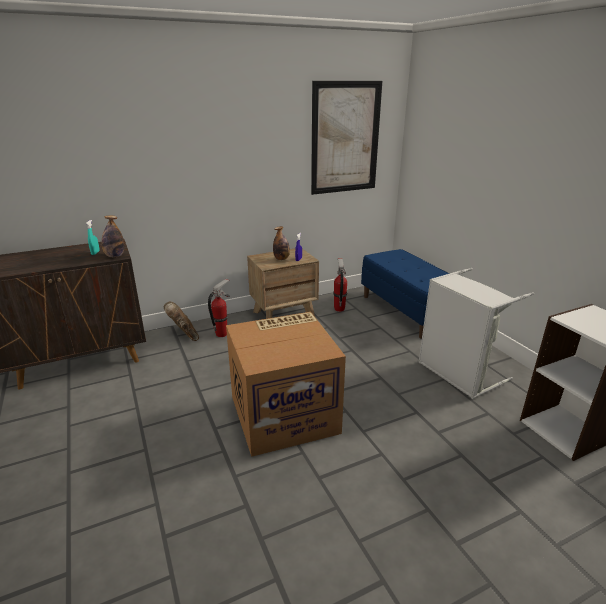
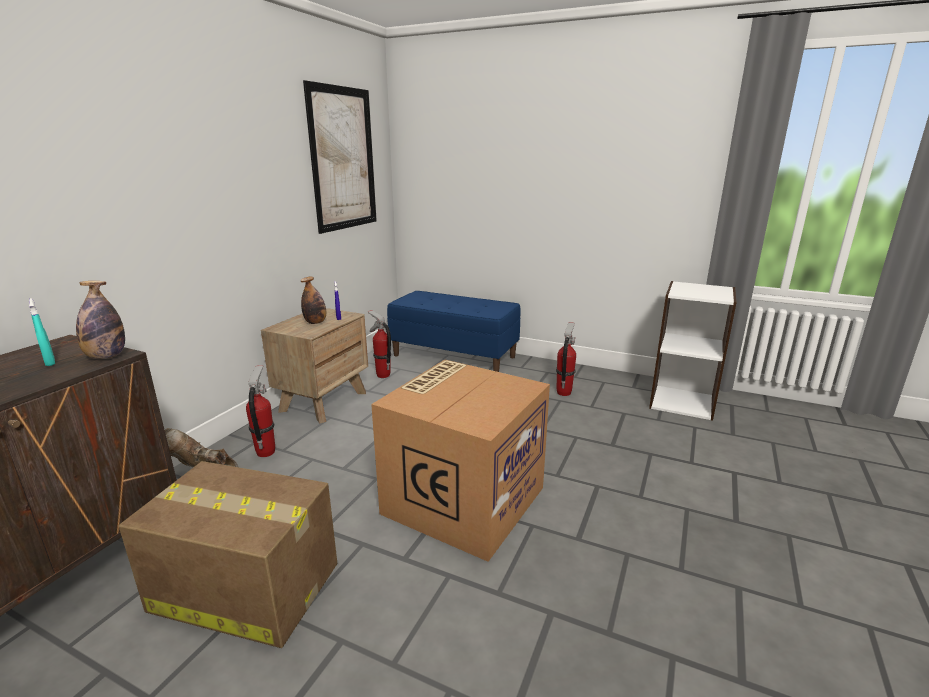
camera: 40 degrees left, 5 degrees down
grey laundry basket [418,268,534,399] -> fire extinguisher [556,322,576,396]
none -> cardboard box [119,461,337,648]

